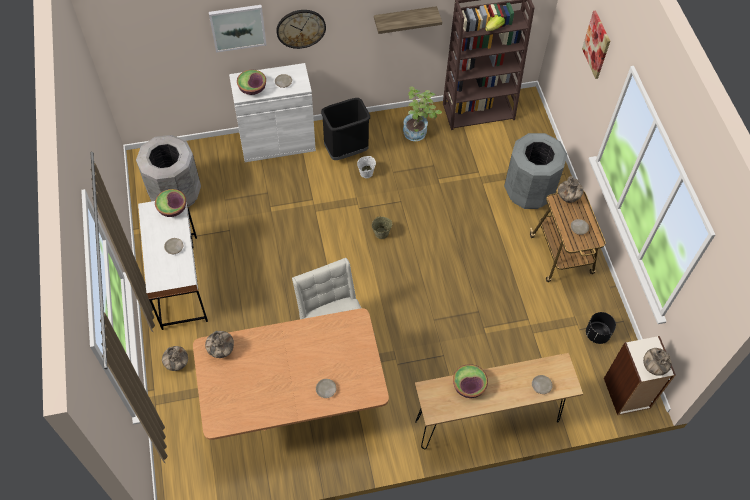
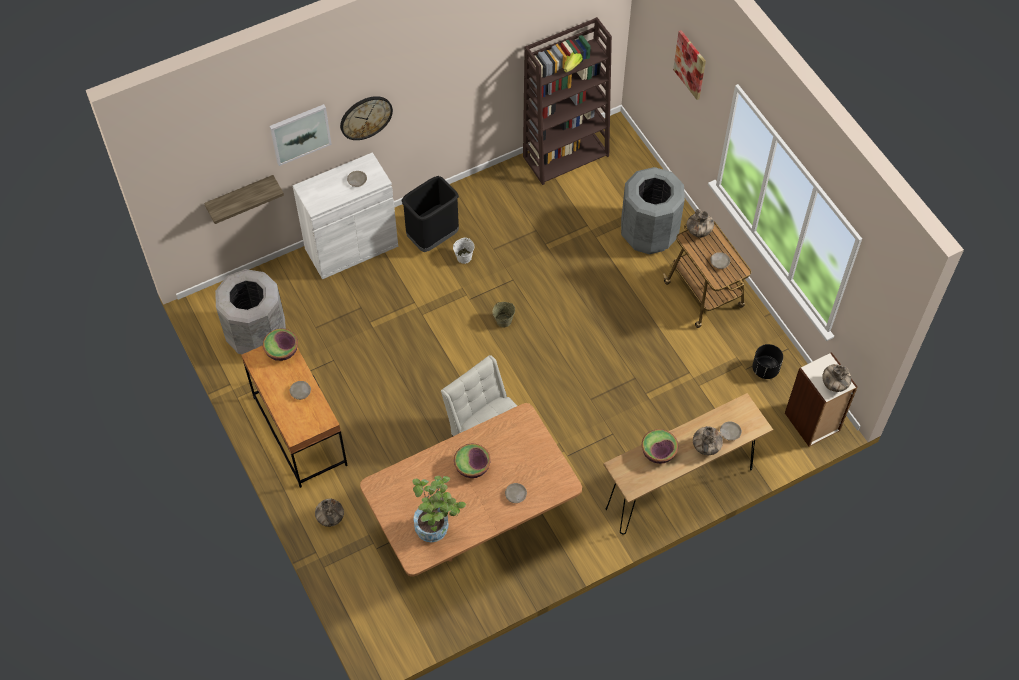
camera: 15 degrees left, 0 degrees up
white desk [138,201,208,330] -> brown desk [241,345,348,488]
vase [205,331,234,358] -> vase moved to [693,426,723,455]
bowl [237,70,266,95] -> bowl moved to [454,444,491,478]
shelf [374,6,442,34] -> shelf moved to [204,175,284,224]
potted plant [403,86,442,141] -> potted plant moved to [413,476,466,543]

